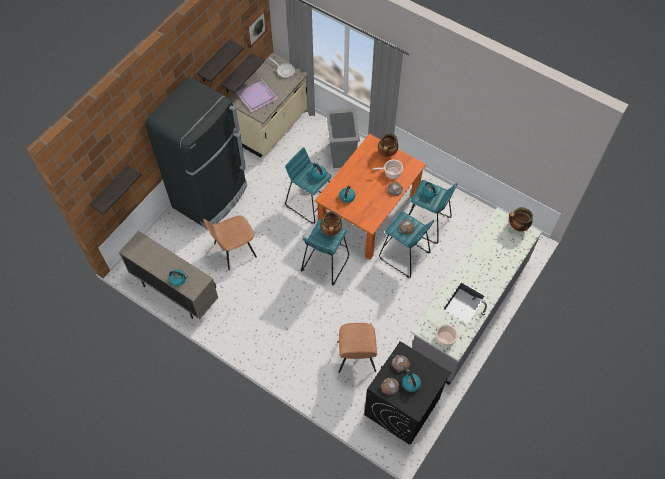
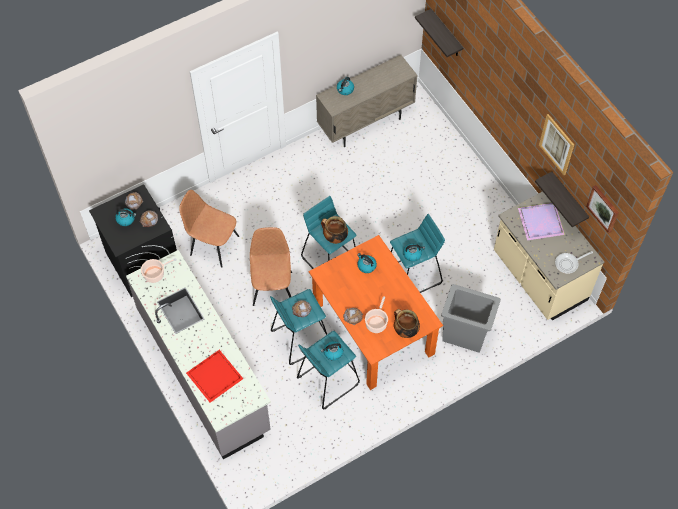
camera: 115 degrees right, 0 degrees up
black fridge [145,77,247,230] -> none
shelf [197,40,244,82] -> picture [539,114,574,175]
brown chair [203,215,257,270] -> brown chair moved to [250,227,292,306]
cooking pot [509,207,533,232] -> none
none -> red tray [186,350,243,403]

